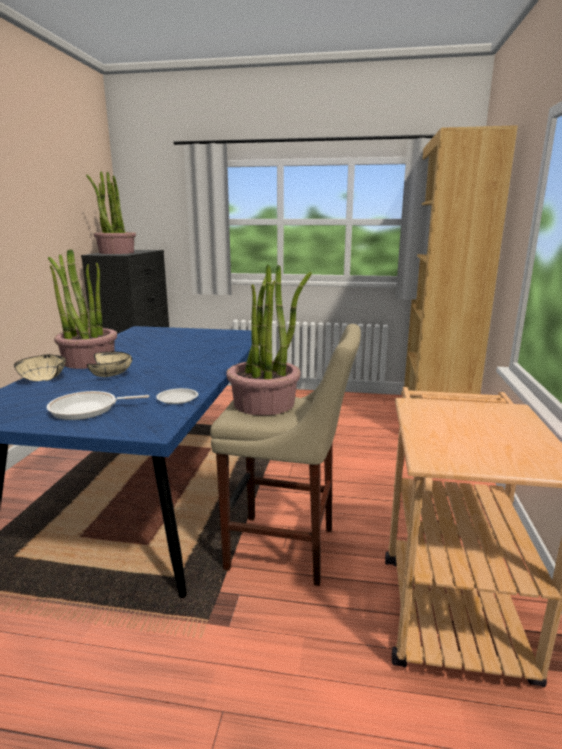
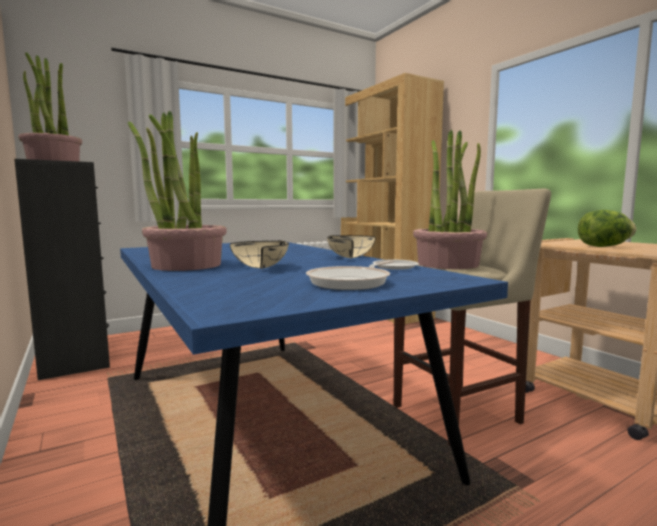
camera: 40 degrees left, 10 degrees down
beige bowl [14,354,66,381] -> beige bowl moved to [327,235,376,258]
none -> lettuce [578,210,637,247]

